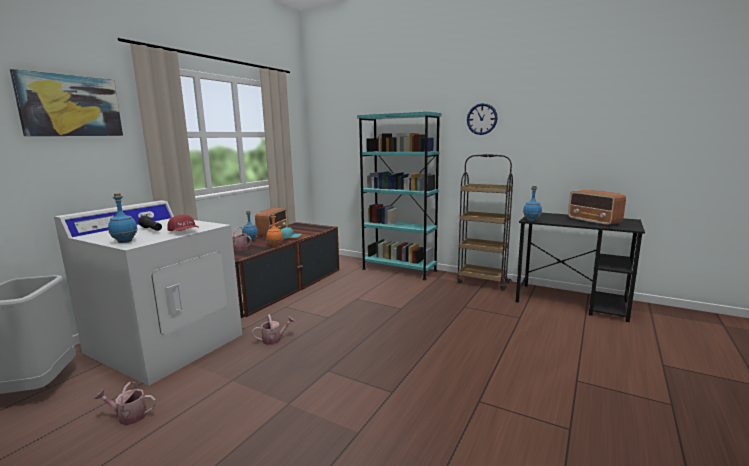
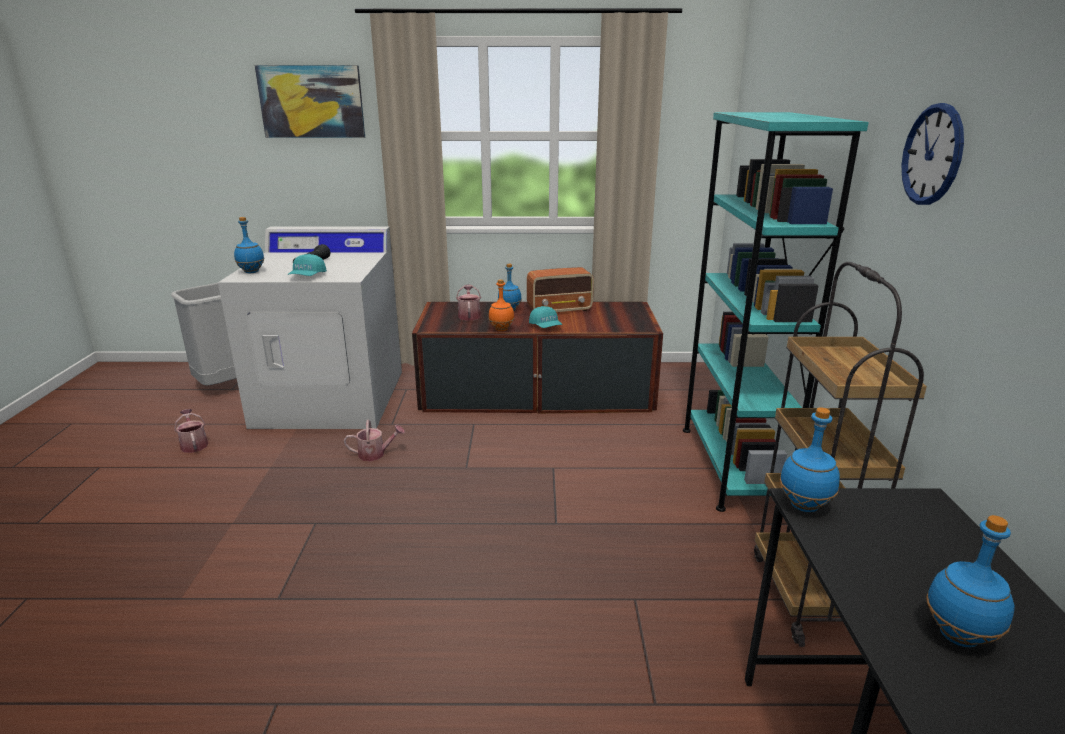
camera: 60 degrees right, 10 degrees up
red cap [167,215,198,231] -> turquoise cap [288,254,327,276]
watering can [252,314,295,345] -> watering can turned 45 degrees counterclockwise [344,420,405,461]
radio [568,190,626,226] -> blue bottle [926,515,1015,647]

